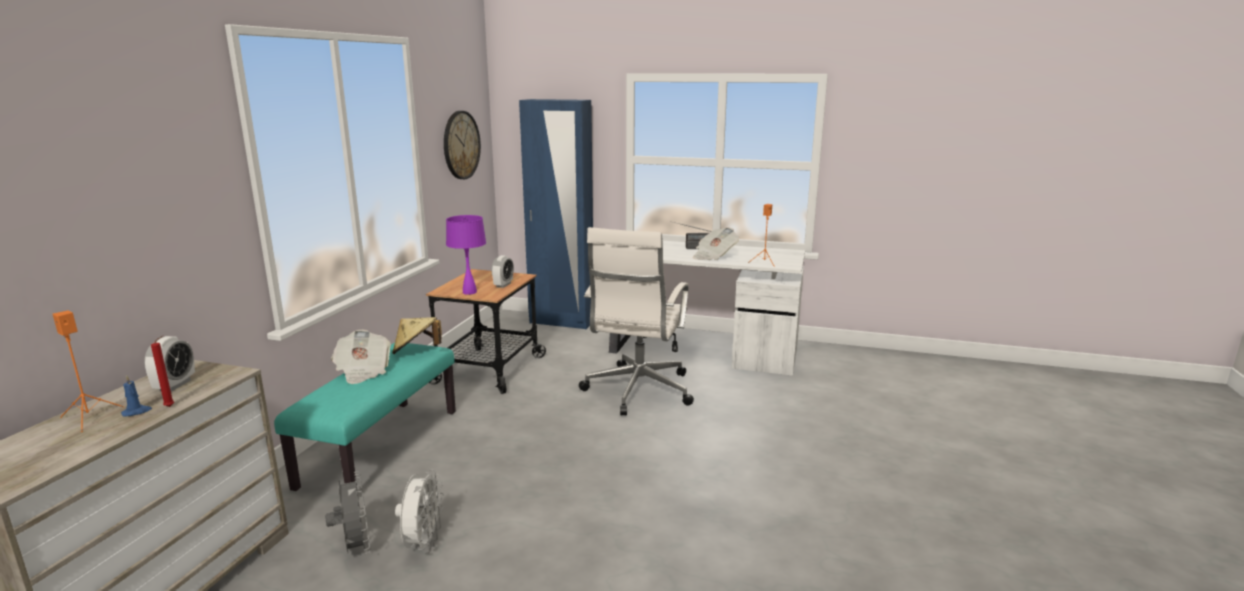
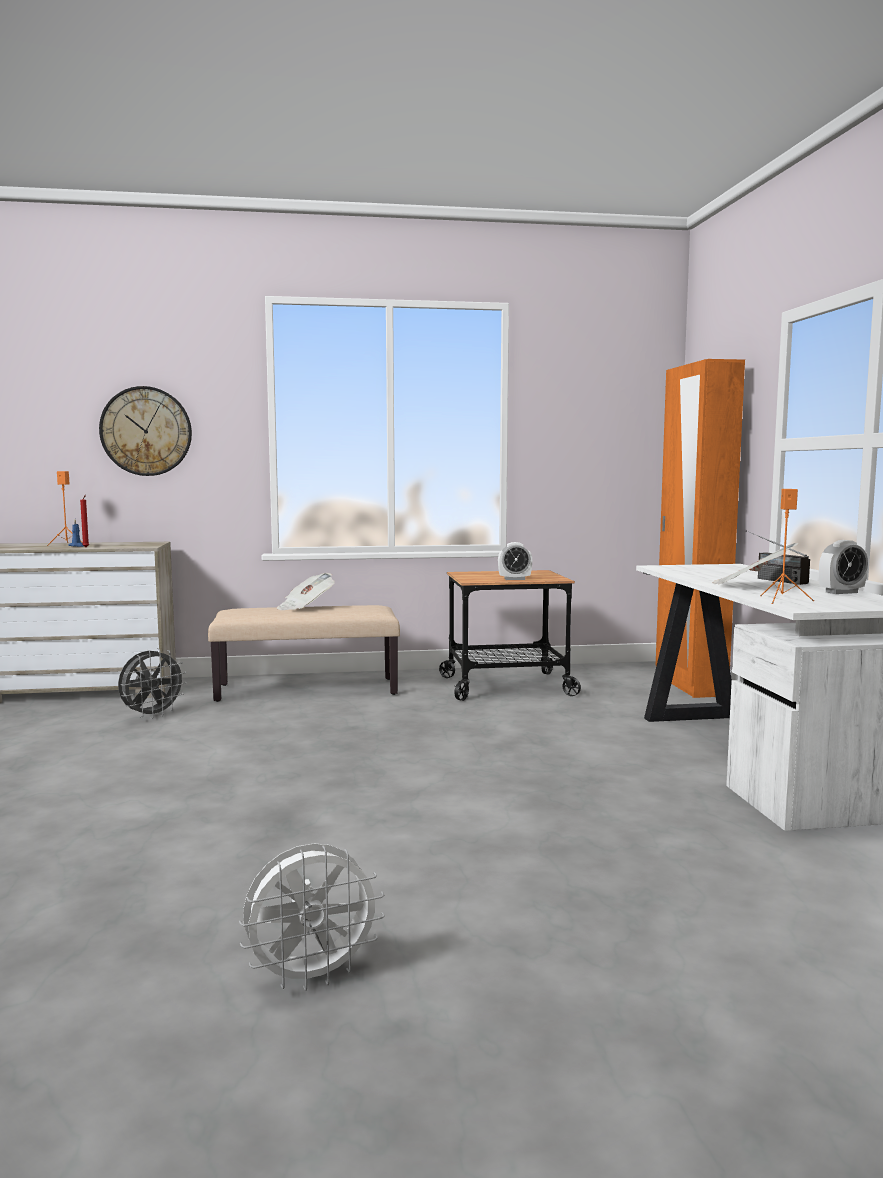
camera: 65 degrees right, 10 degrees down
alarm clock [144,336,195,392] -> alarm clock moved to [819,540,868,594]
turquoise bench [274,343,456,491] -> beige bench [208,605,400,702]
beige hat [392,317,442,354] -> none
white fan [395,469,444,553] -> white fan moved to [239,843,385,991]
wall clock [444,111,481,179] -> wall clock moved to [99,386,192,476]
purple table lamp [446,215,486,295] -> none
blue wardrobe [519,99,593,329] -> orange wardrobe [656,359,745,698]
white office chair [579,227,694,415] -> none

